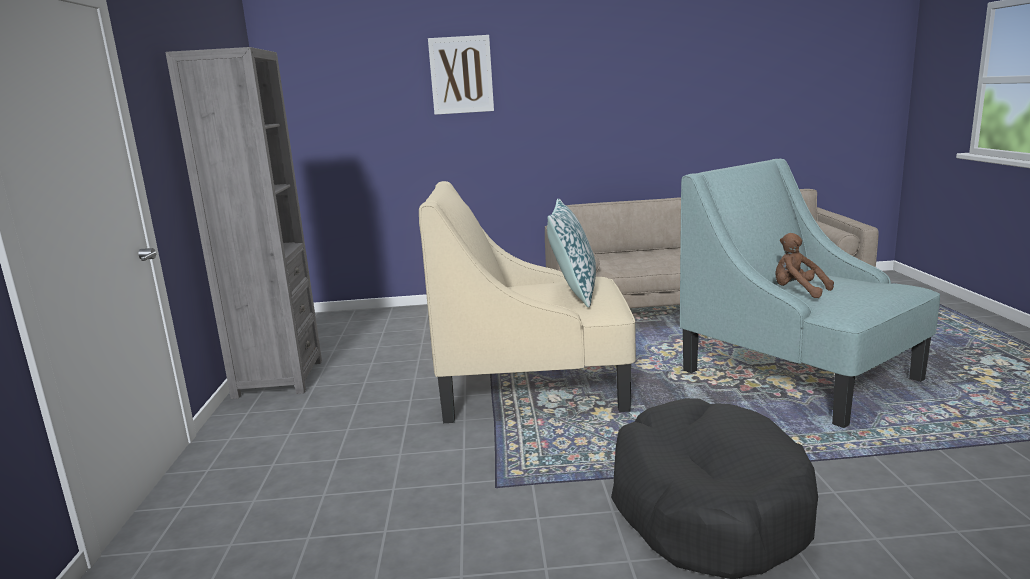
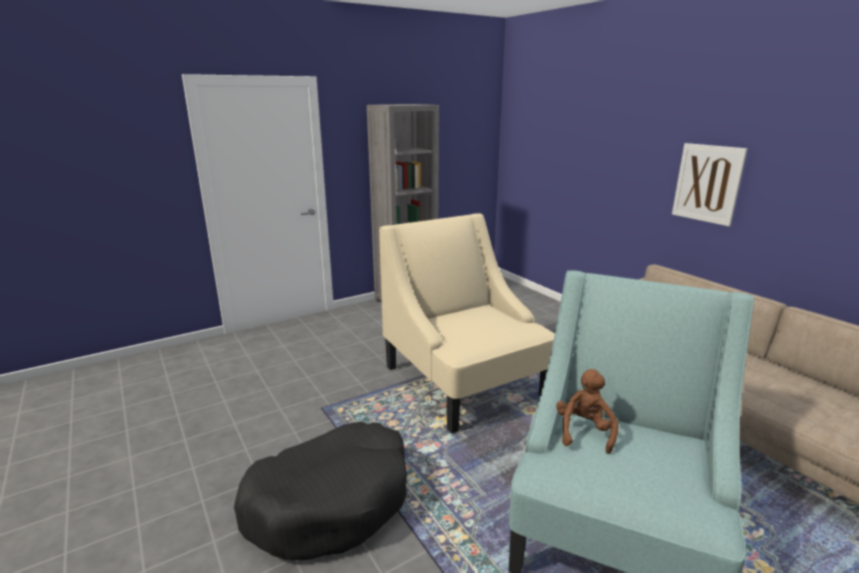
camera: 60 degrees right, 5 degrees up
picture [428,35,494,115] -> picture moved to [672,143,748,226]
pillow [547,198,596,308] -> none

